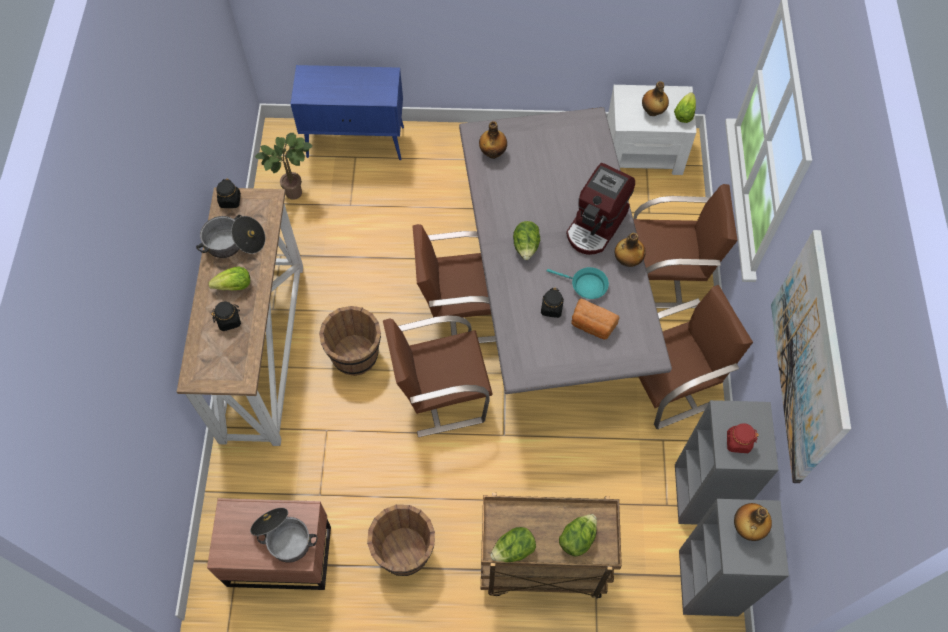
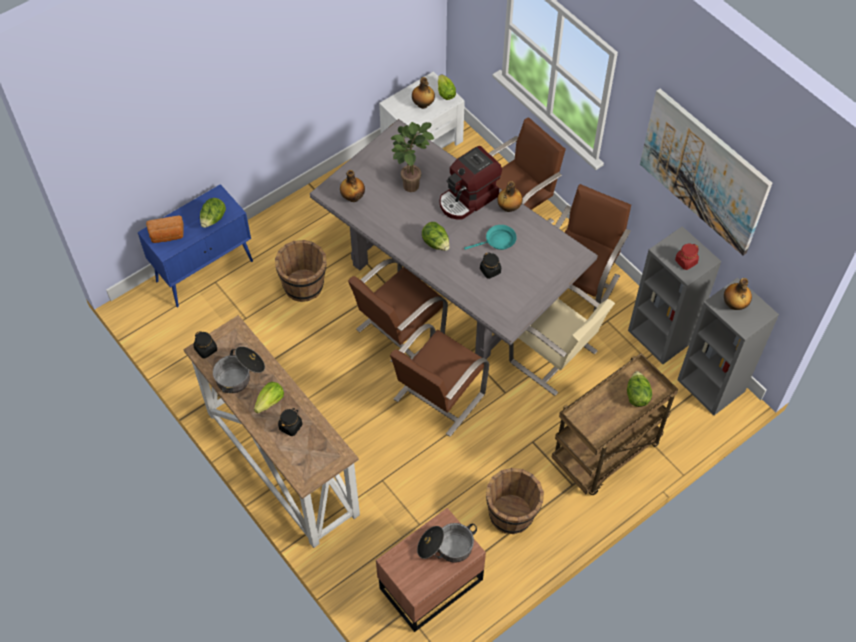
camera: 40 degrees left, 5 degrees down
potted plant [255,133,313,200] -> potted plant moved to [391,122,434,192]
brown bucket [319,306,381,376] -> brown bucket moved to [275,240,327,302]
lettuce [490,527,536,562] -> lettuce moved to [200,198,226,228]
coffee machine [566,163,635,255] -> coffee machine turned 60 degrees clockwise [440,146,502,219]
bread [572,299,620,340] -> bread moved to [146,216,184,243]
none -> beige chair [509,285,615,396]

